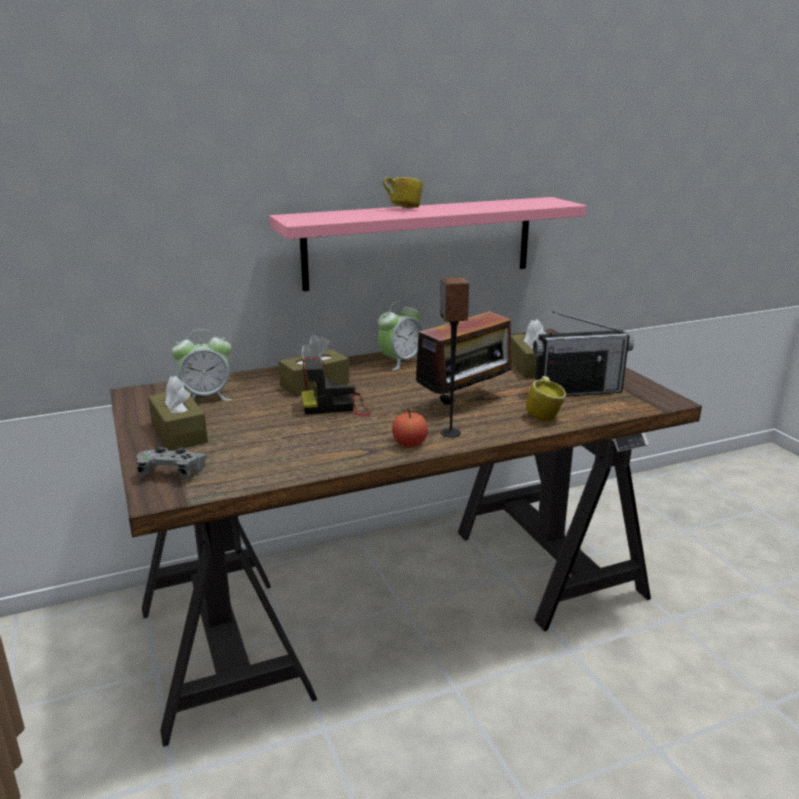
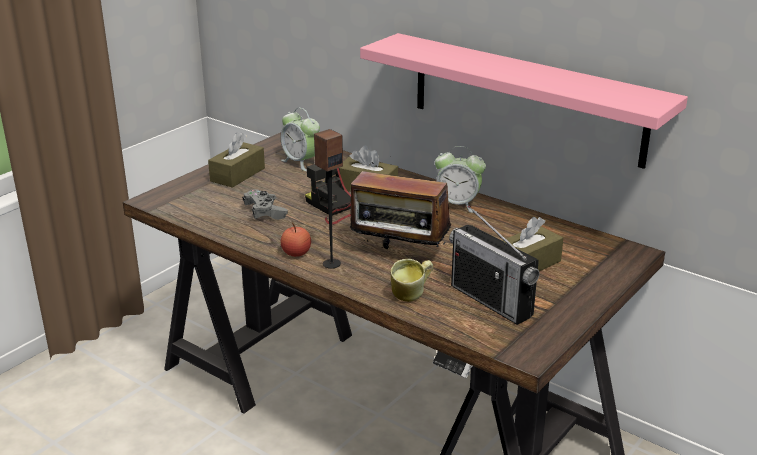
camera: 60 degrees right, 5 degrees up
grey game controller [136,446,208,479] -> grey game controller moved to [242,189,288,220]
mug [383,177,423,208] -> none

